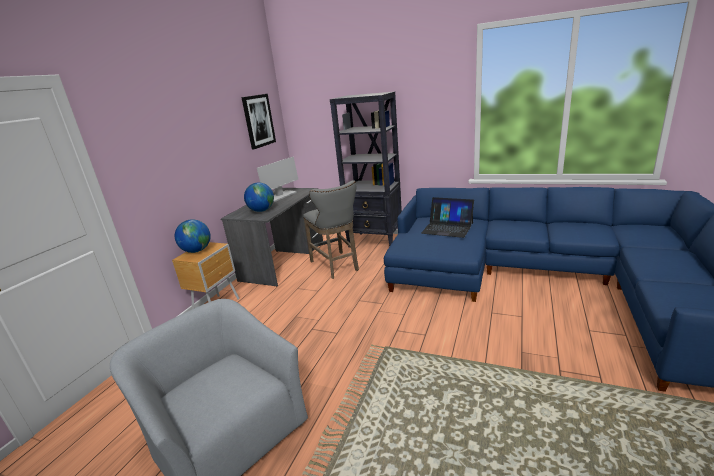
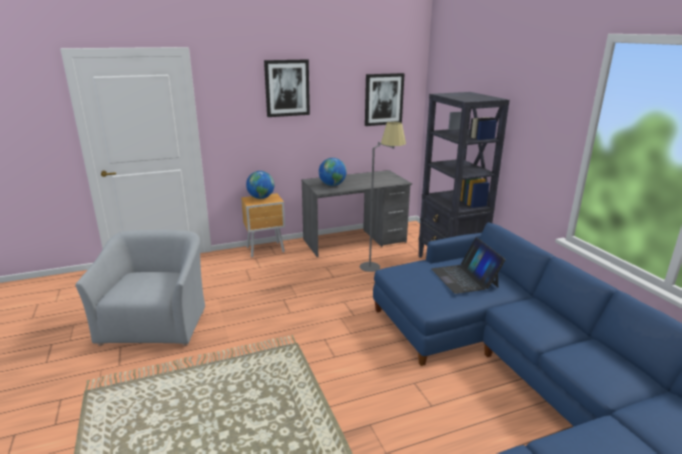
camera: 45 degrees right, 0 degrees up
monitor [257,157,298,202] -> none
grey stool [303,180,359,279] -> grey floor lamp [360,122,406,272]
none -> picture [264,59,310,117]

